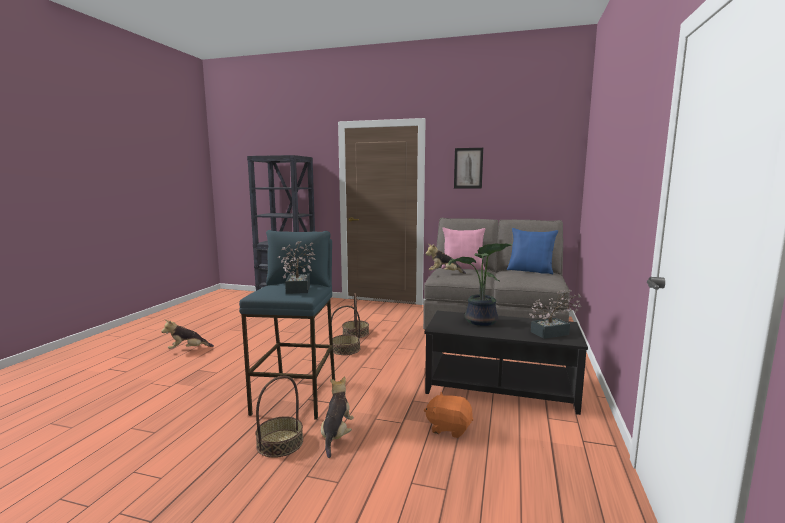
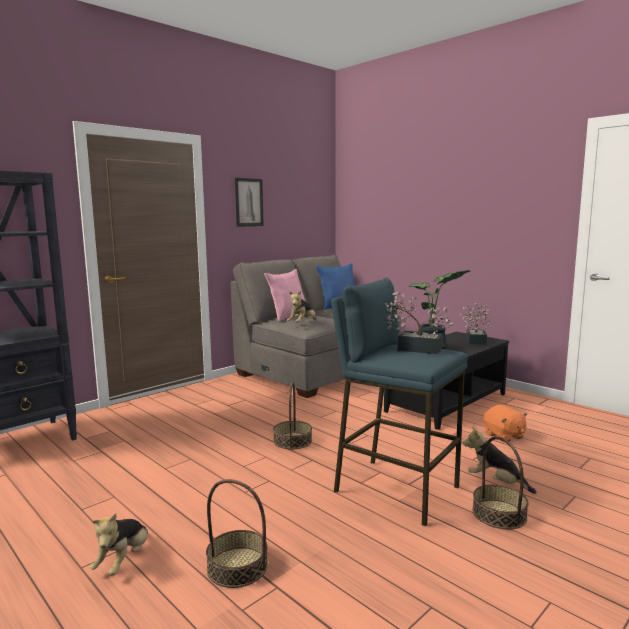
camera: 60 degrees left, 0 degrees up
basket [342,293,369,338] -> basket moved to [206,479,268,588]
orange plush toy [424,392,473,438] -> orange plush toy turned 75 degrees counterclockwise [484,405,527,442]

